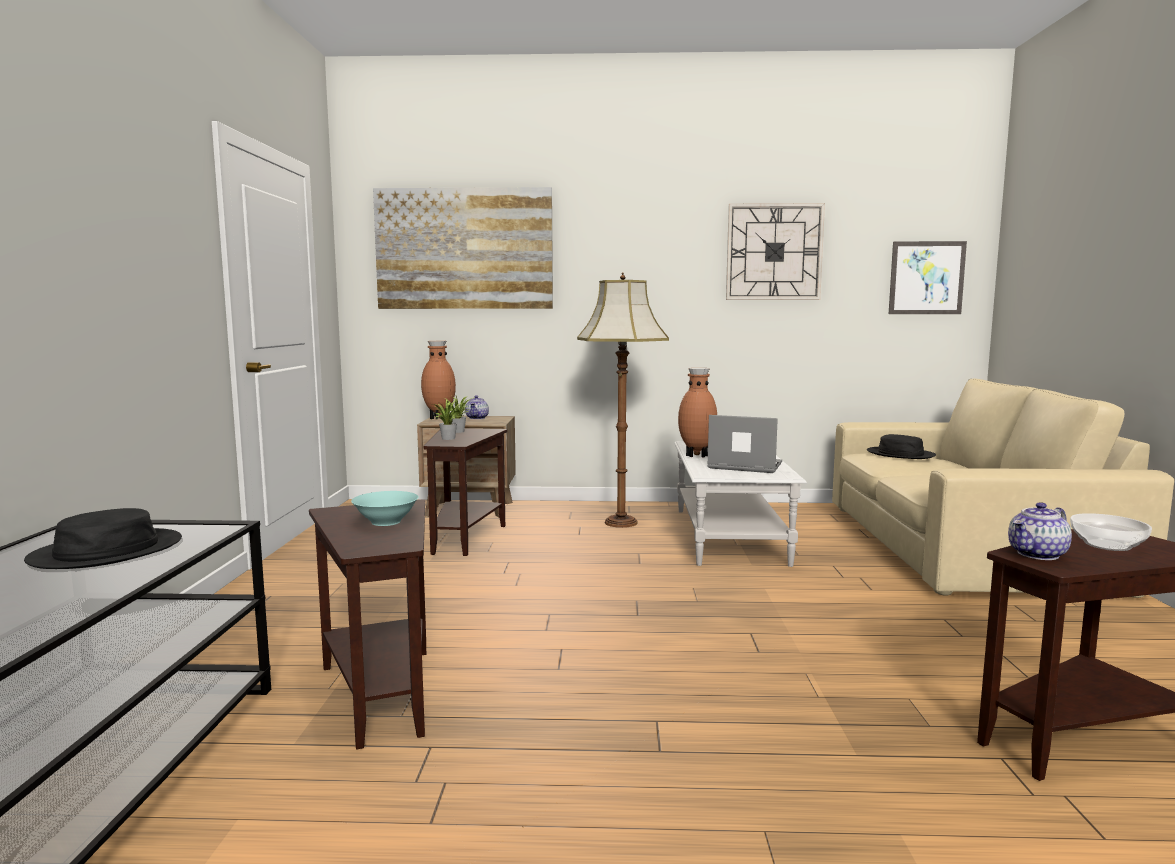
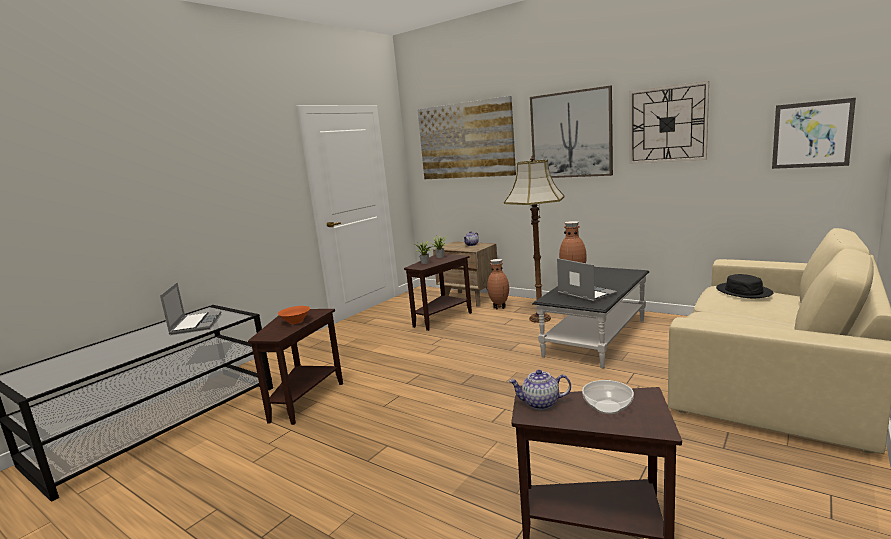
camera: 35 degrees right, 5 degrees up
black hat [24,508,182,569] -> laptop [160,283,221,335]
turquoise bowl [351,491,419,526] -> orange bowl [278,306,310,324]
brown vase [421,341,456,419] -> brown vase moved to [487,259,509,309]
white coffee table [674,441,807,567] -> black coffee table [532,267,649,369]
none -> picture [530,85,613,178]

